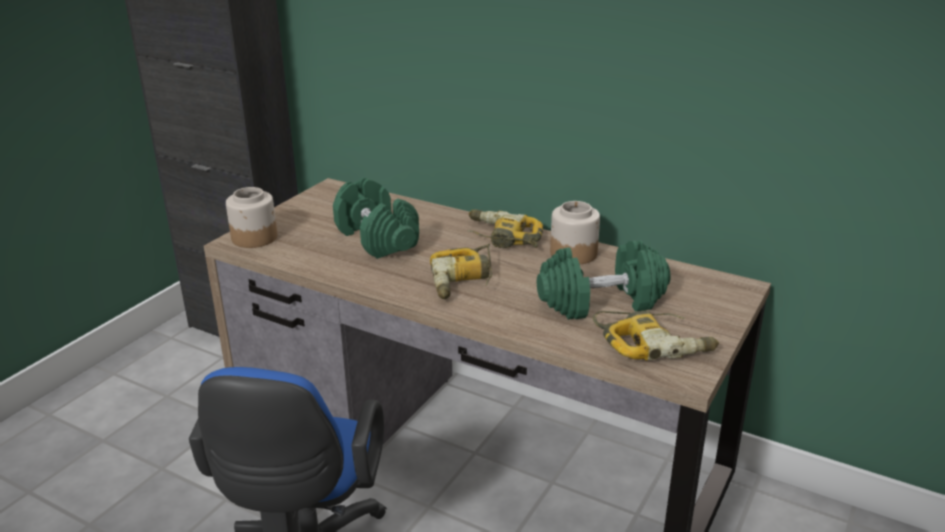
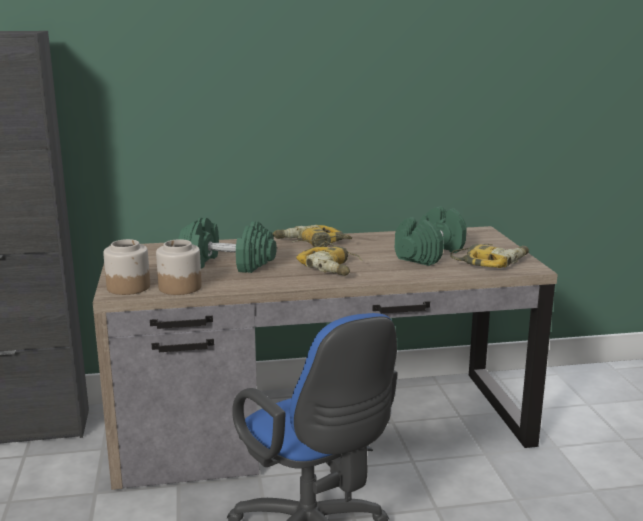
camera: 40 degrees left, 10 degrees down
jar [550,201,600,264] -> jar moved to [156,239,202,295]

